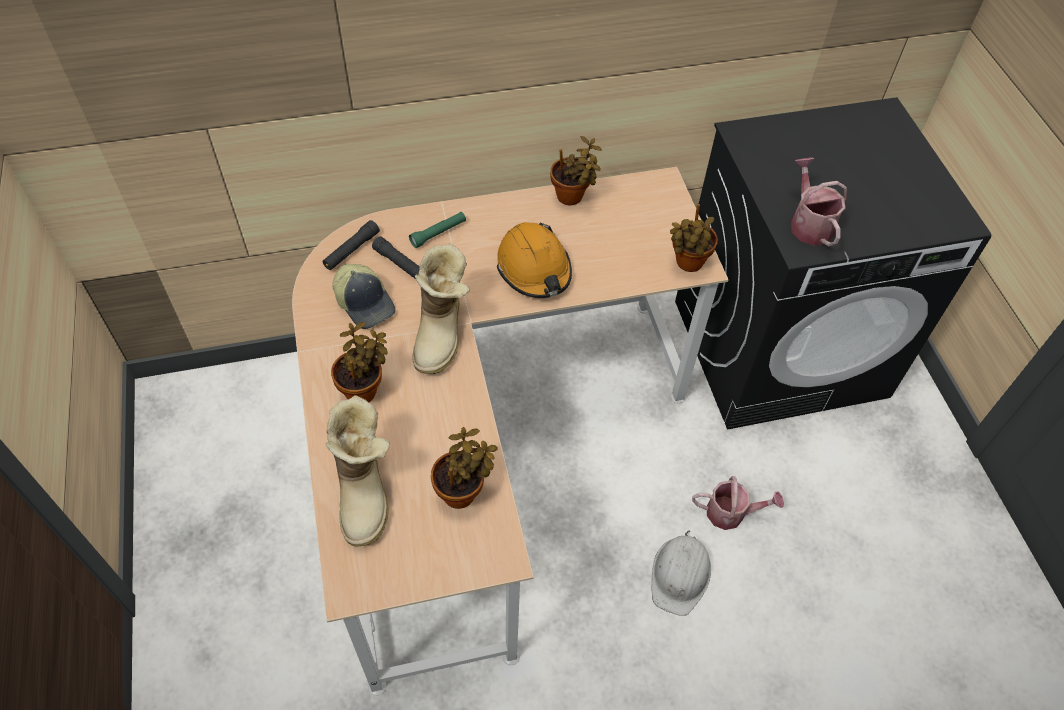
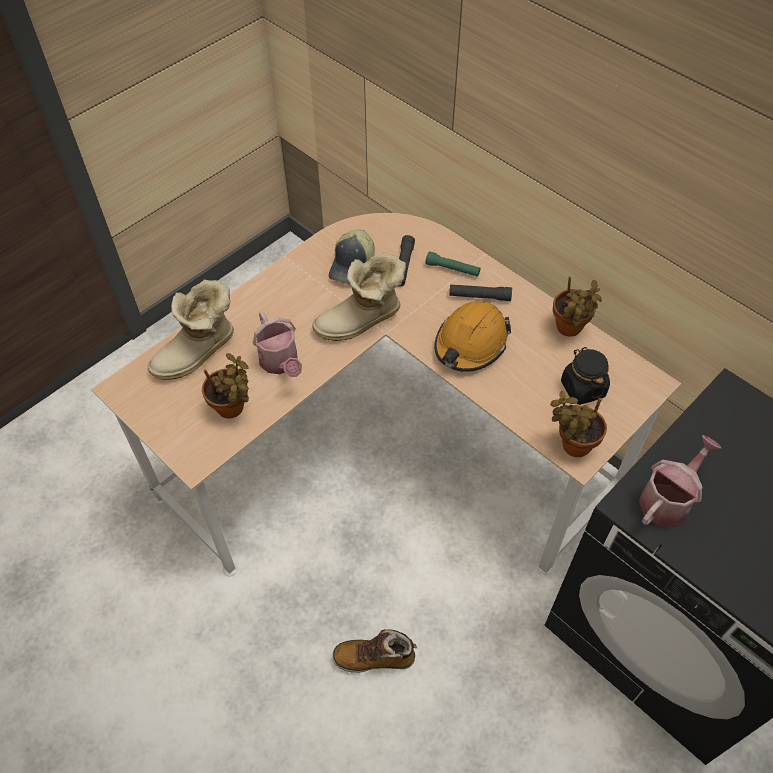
camera: 60 degrees right, 0 degrees up
black flashlight [322,220,380,270] -> black flashlight moved to [449,285,512,301]
potted plant [331,322,388,402] -> none
white hard hat [652,530,711,616] -> boot [332,629,417,673]
watering can [692,476,784,530] -> watering can moved to [253,312,302,377]
none -> black jar [561,347,610,405]

